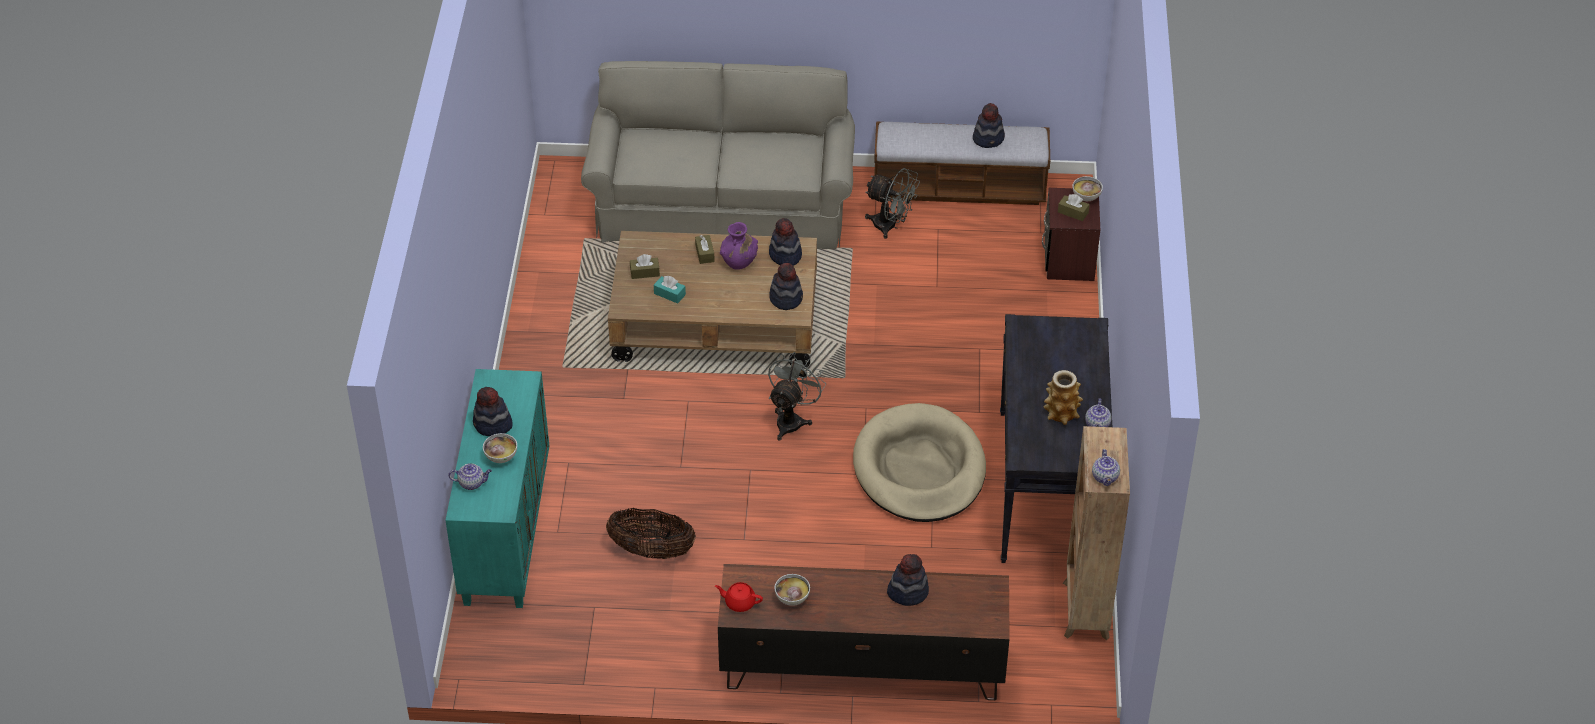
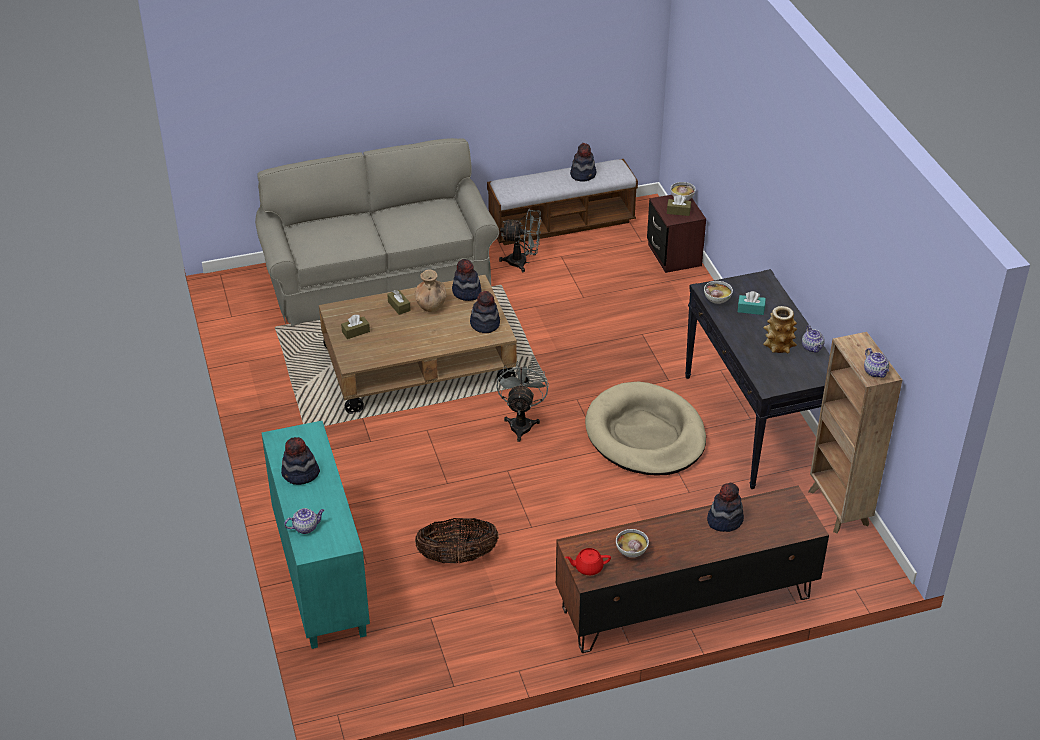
camera: 20 degrees left, 5 degrees down
bowl [483,433,517,463] -> bowl moved to [704,281,733,304]
turquoise tissue box [654,276,686,304] -> turquoise tissue box moved to [738,291,766,315]
purple vase [720,222,758,270] -> brown vase [415,270,447,312]

